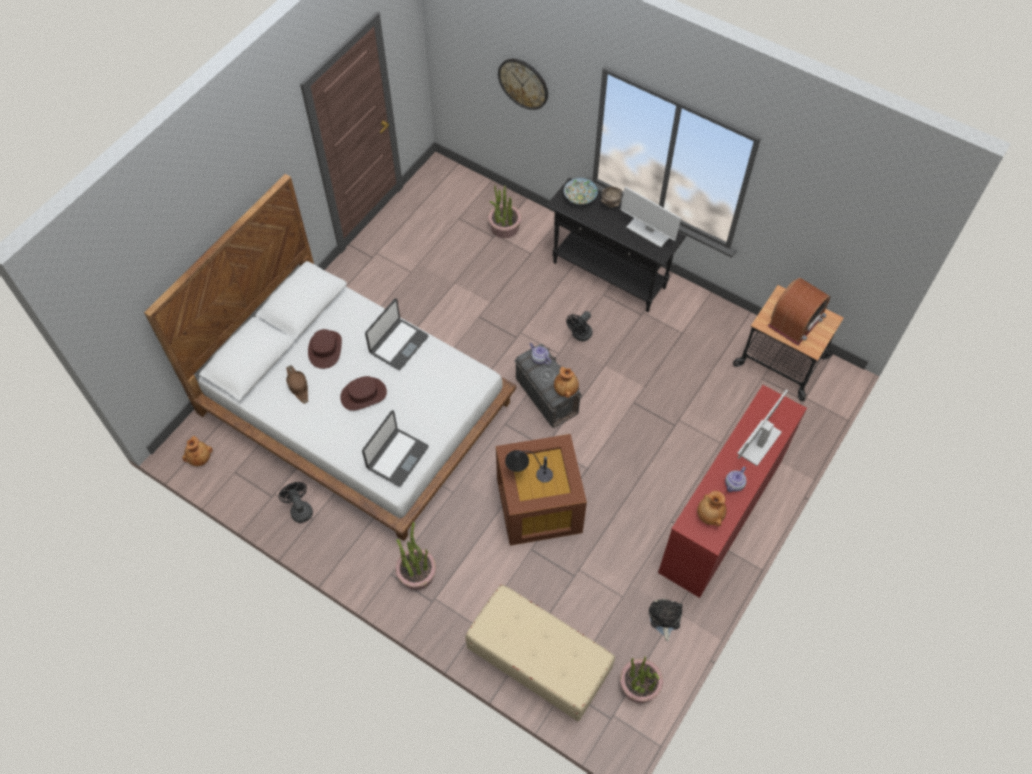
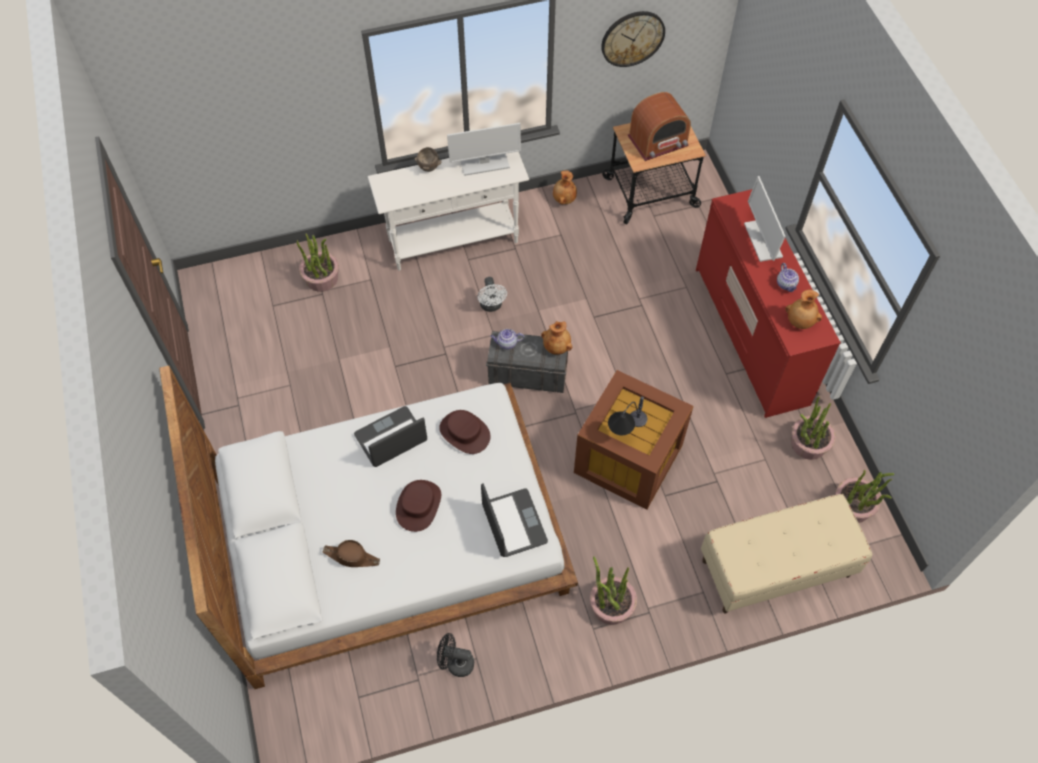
camera: 50 degrees left, 0 degrees up
brown vase [182,436,213,466] -> brown vase moved to [553,170,577,204]
brown hat [308,329,342,369] -> brown hat moved to [439,410,491,454]
laptop [365,298,429,370] -> laptop turned 105 degrees counterclockwise [354,406,427,467]
wall clock [498,59,548,110] -> wall clock moved to [601,11,665,67]
black console table [546,178,686,312] -> white console table [368,152,529,271]
bowl [564,178,598,205] -> none
black fan [566,311,593,341] -> white fan [477,277,507,312]
plush toy [649,599,683,642] -> potted plant [791,397,836,460]
radio [768,278,830,345] -> radio turned 75 degrees clockwise [628,92,691,161]

